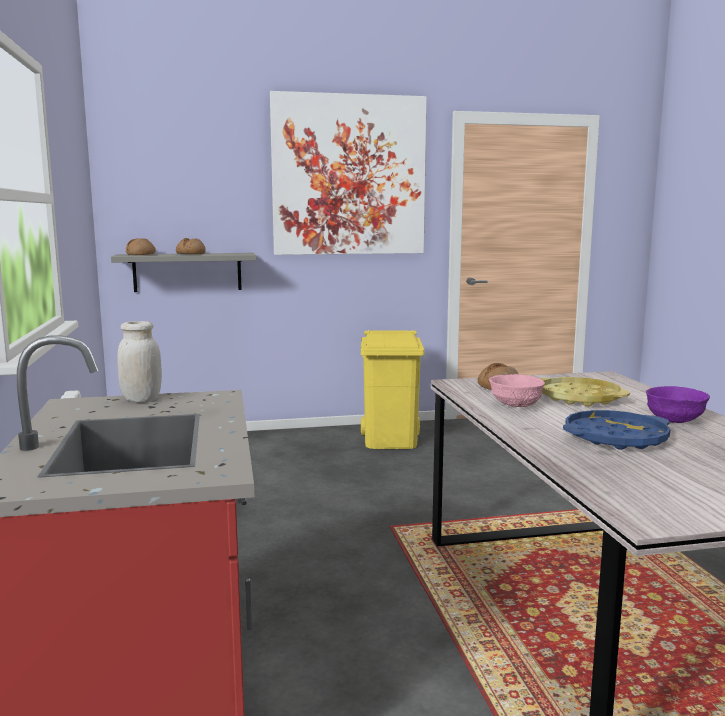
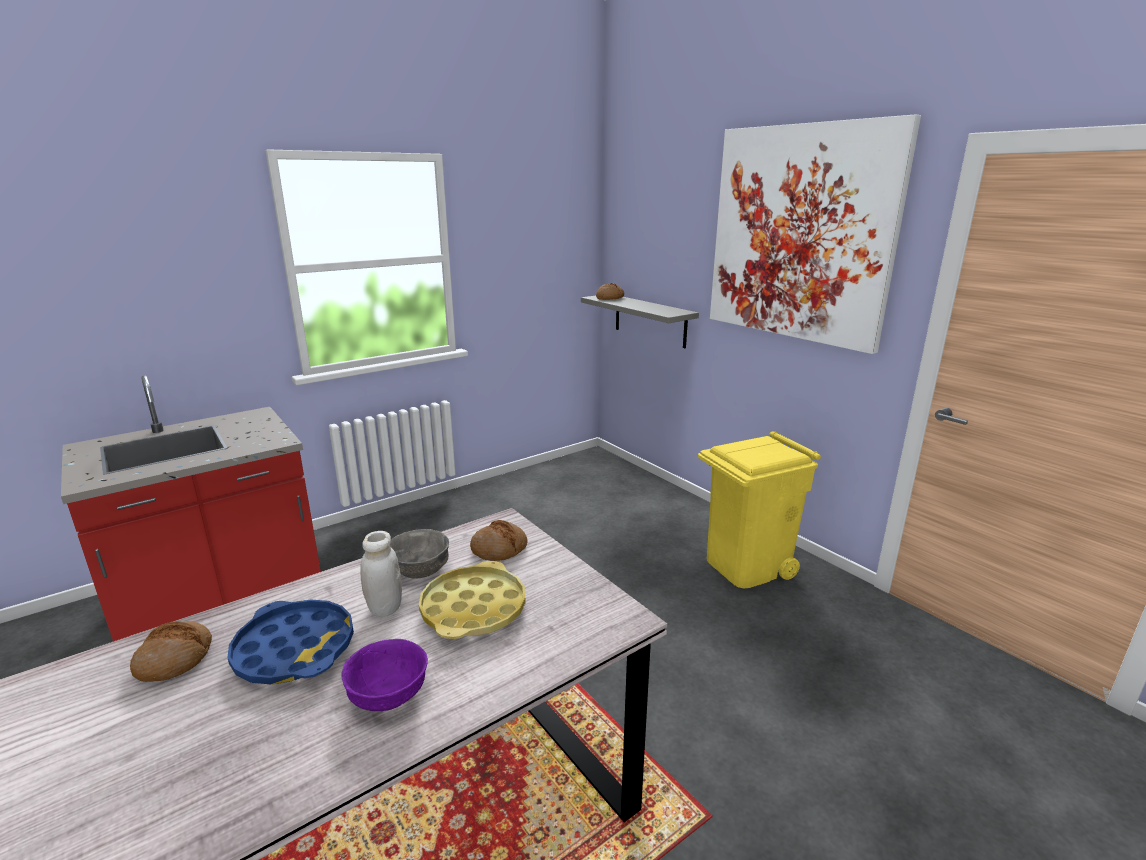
camera: 65 degrees right, 10 degrees up
white jar [117,321,162,402] -> white jar moved to [360,531,402,617]
bread [176,238,206,254] -> bread moved to [130,621,212,682]
pink bowl [489,374,545,407] -> grey bowl [390,529,449,578]

